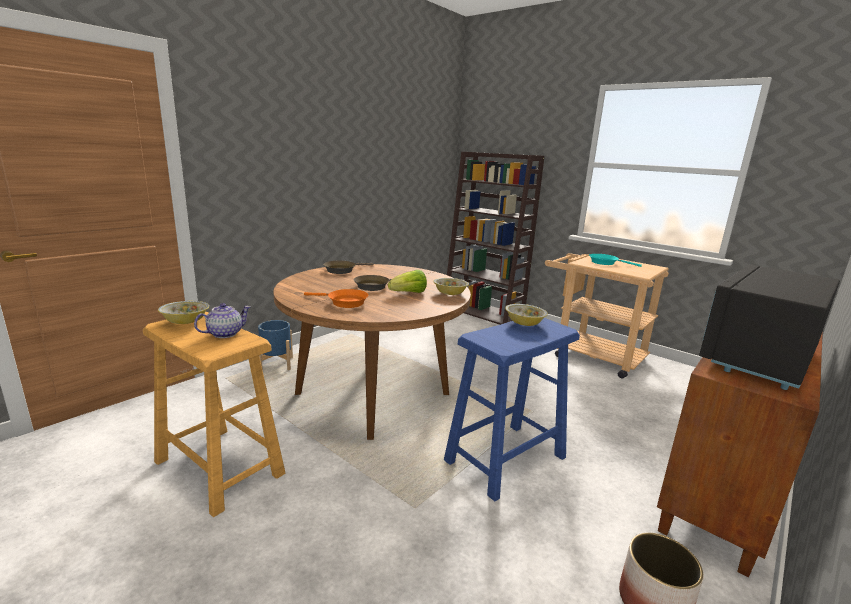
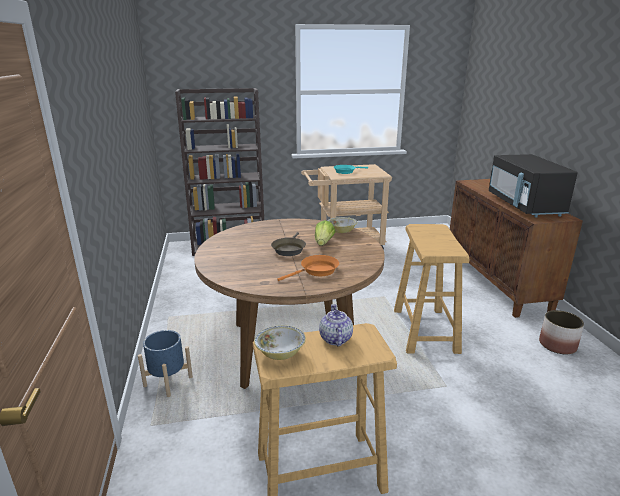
camera: 50 degrees left, 5 degrees up
brown frying pan [323,261,373,274] -> none
blue stool [444,318,580,501] -> beige stool [394,224,470,354]
bowl [505,304,548,326] -> none

